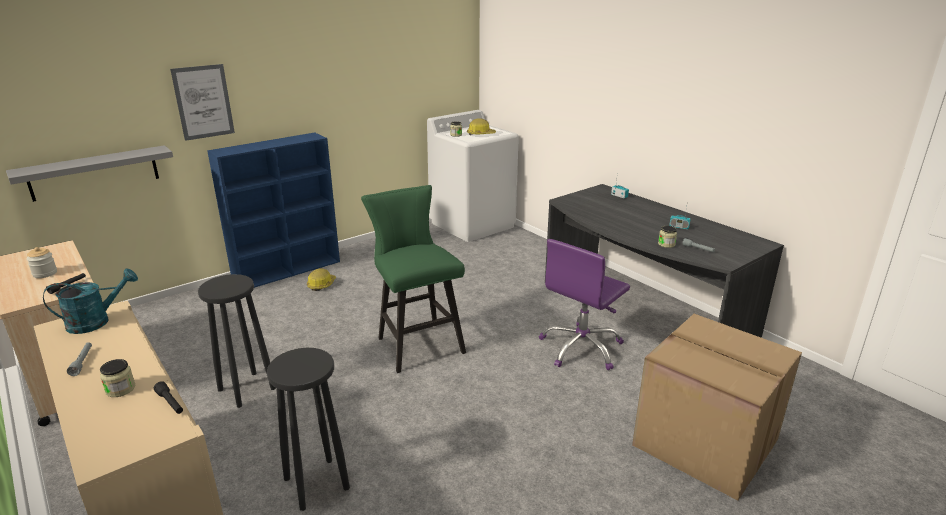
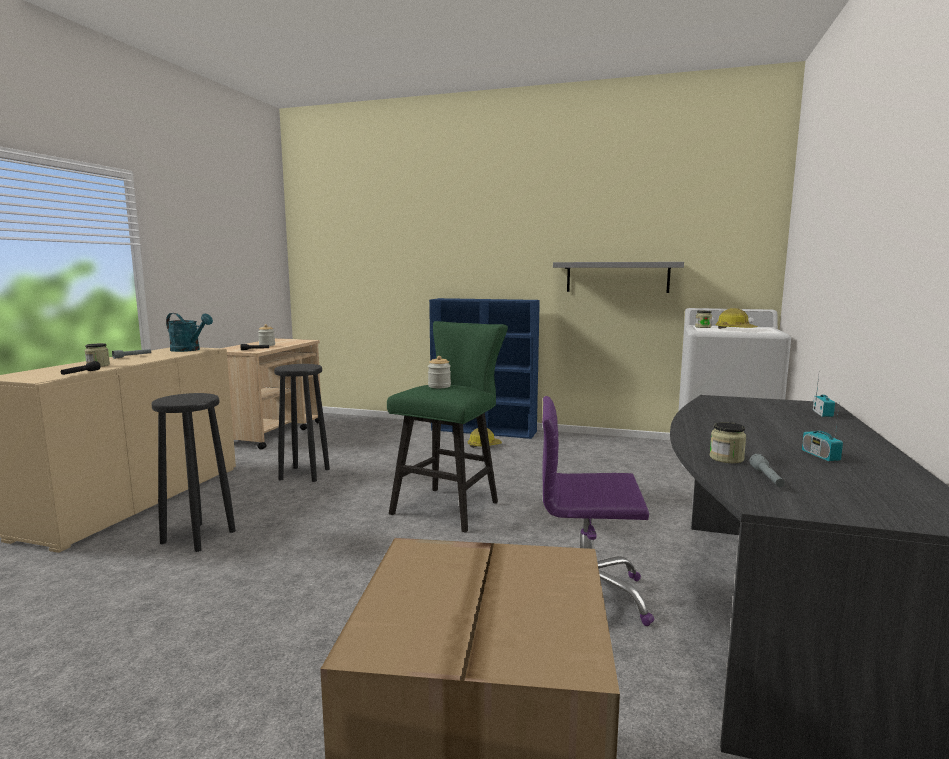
camera: 55 degrees right, 15 degrees down
grey shelf [6,145,173,202] -> grey shelf moved to [553,262,684,293]
picture [170,64,235,141] -> none
none -> jar [428,356,451,388]

